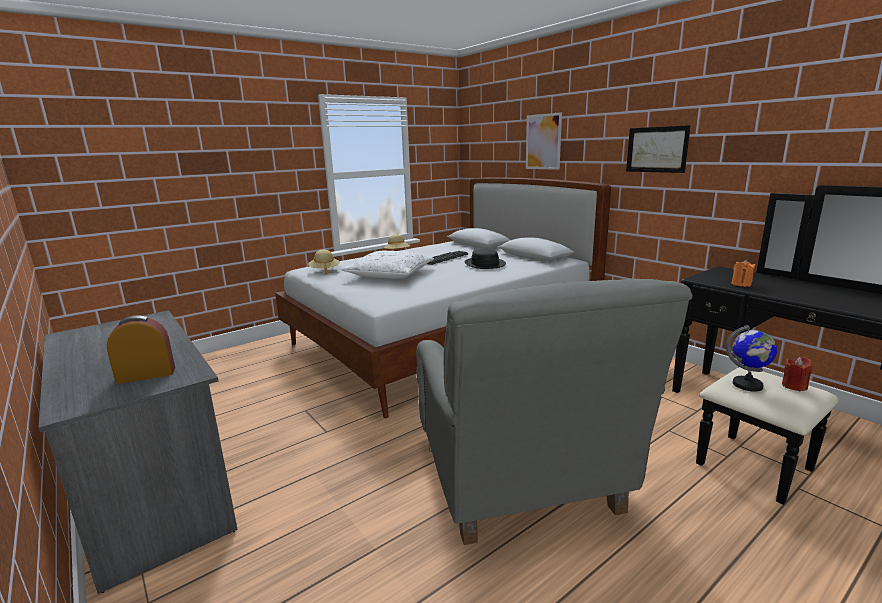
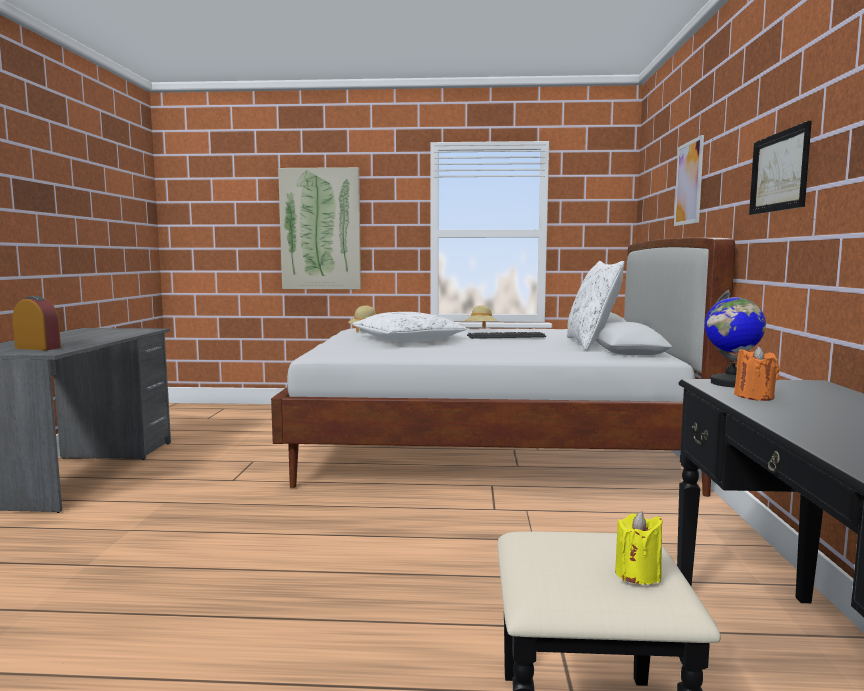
camera: 40 degrees right, 10 degrees down
grey armchair [416,279,692,545] -> none
black hat [465,249,506,269] -> none
globe [726,325,777,392] -> globe moved to [705,290,766,387]
red candle [782,357,812,391] -> yellow candle [615,511,663,584]
none -> picture [278,167,361,289]
none -> white pillow [567,261,625,350]

